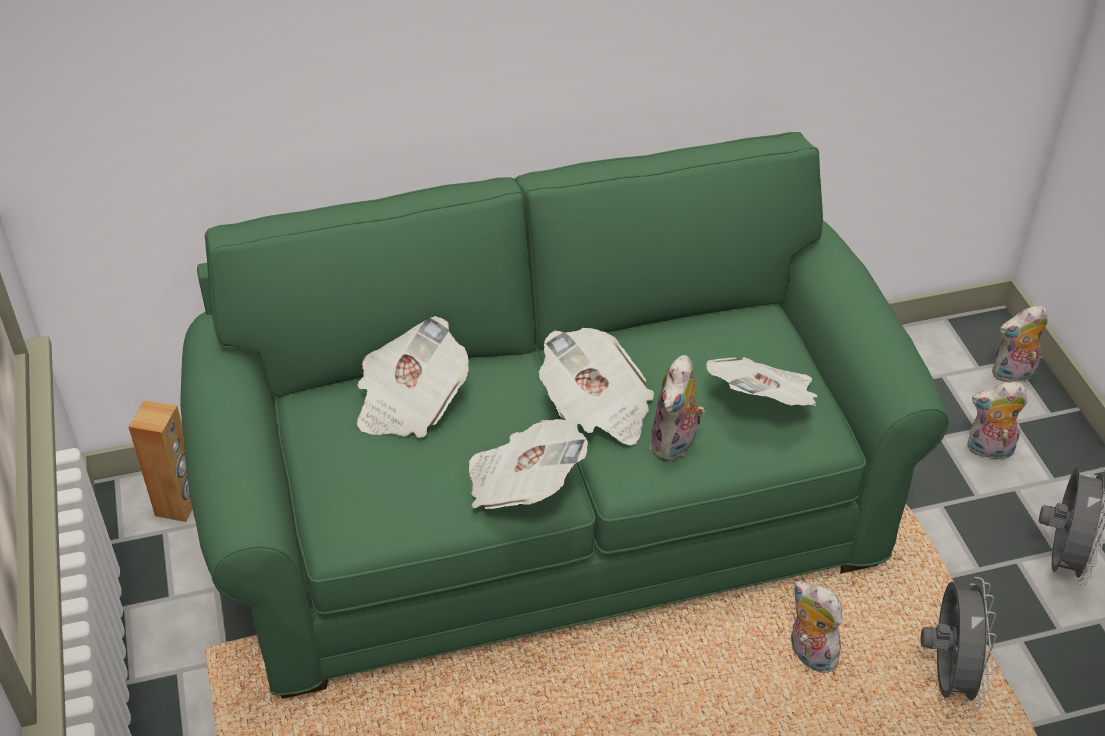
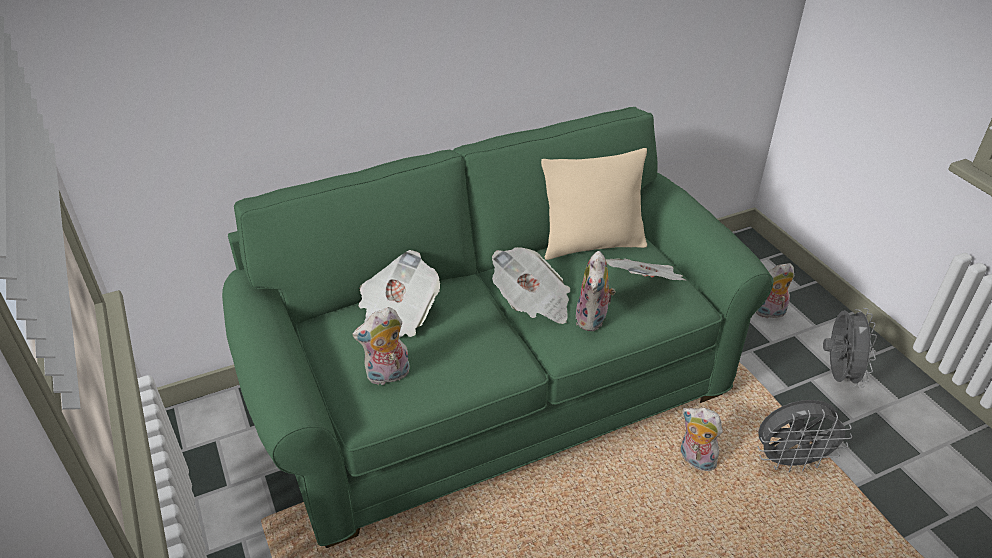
camera: 10 degrees left, 5 degrees down
brown speaker [129,400,193,522] -> none
newspaper [469,419,588,509] -> none
grey fan [921,577,997,709] -> grey fan turned 90 degrees clockwise [757,400,852,472]
plush toy [992,305,1048,384] -> plush toy moved to [352,307,410,385]
none -> beige pillow [541,148,647,260]

